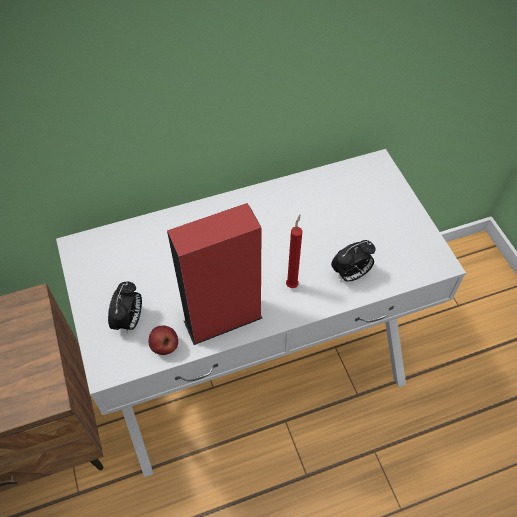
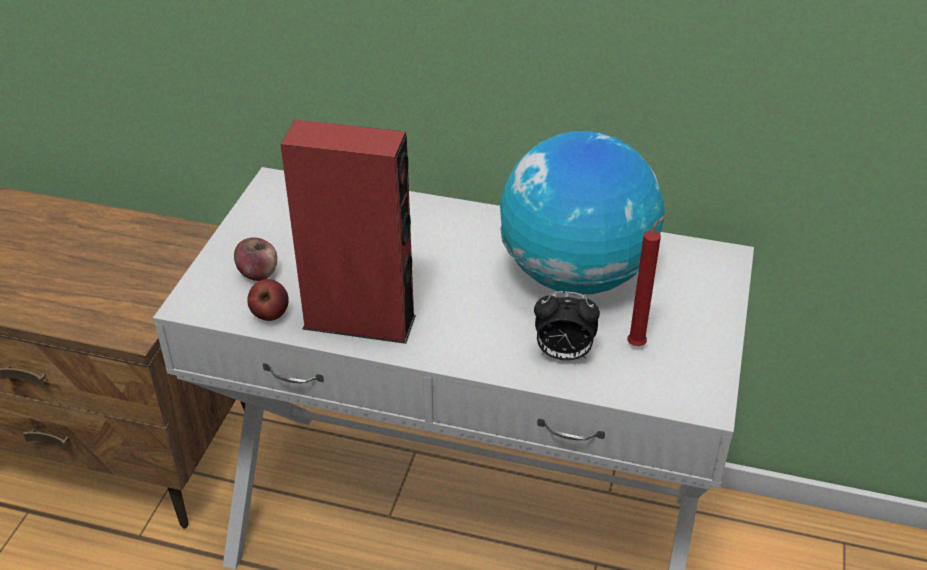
camera: 35 degrees right, 15 degrees down
alarm clock [108,282,142,334] -> apple [234,237,277,281]
red candle [286,215,303,288] -> red candle moved to [627,215,667,346]
none -> globe [500,131,664,295]

